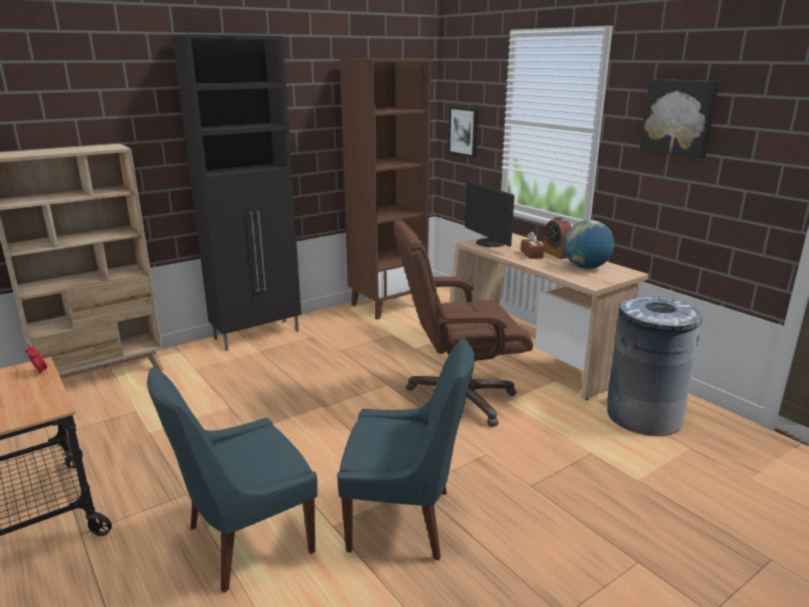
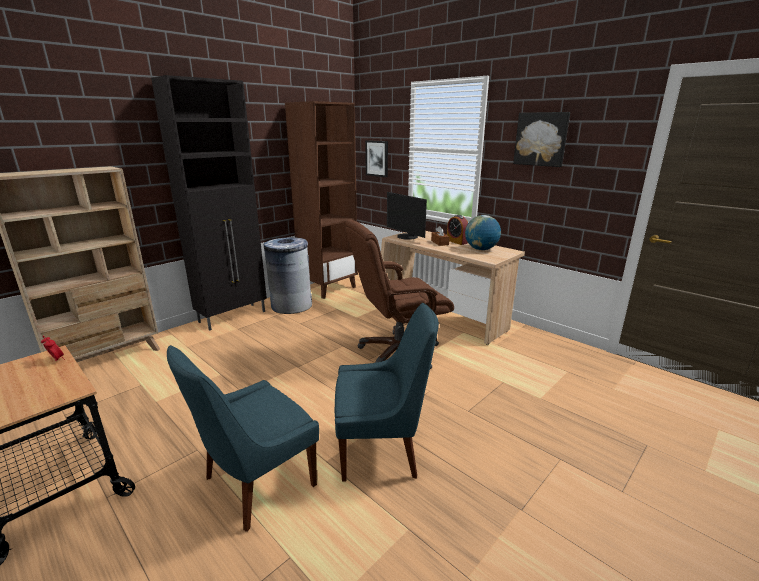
camera: 10 degrees left, 0 degrees up
grey trash can [607,297,702,436] -> grey trash can moved to [264,237,312,314]

